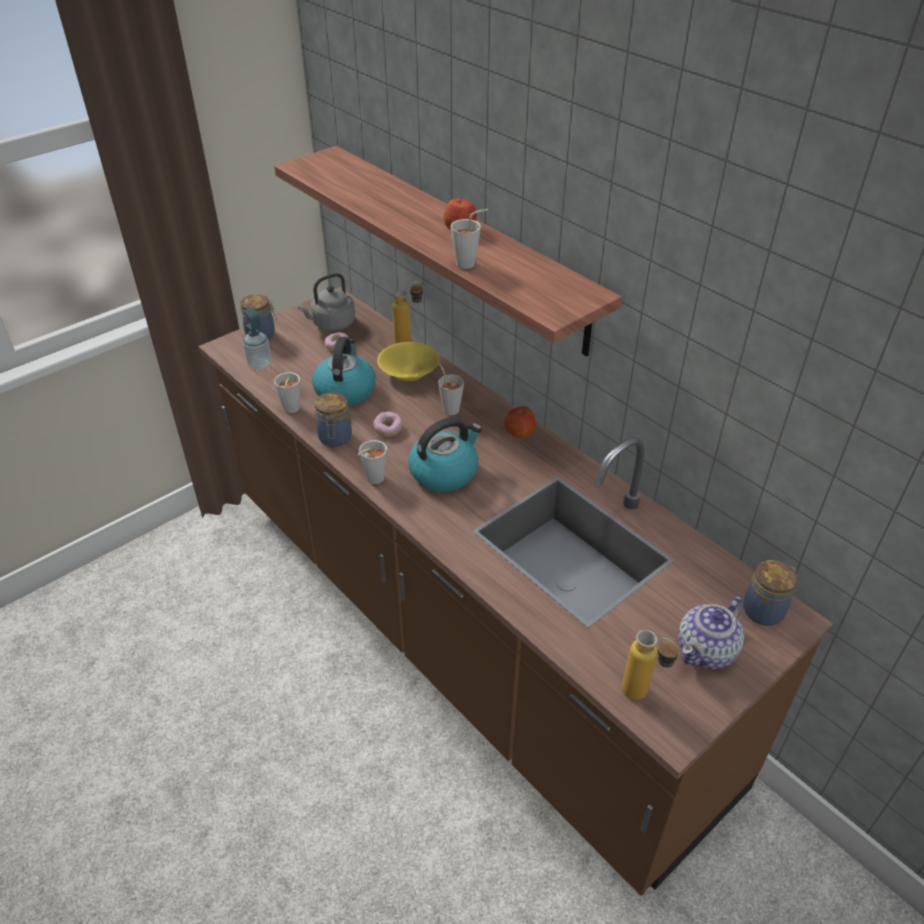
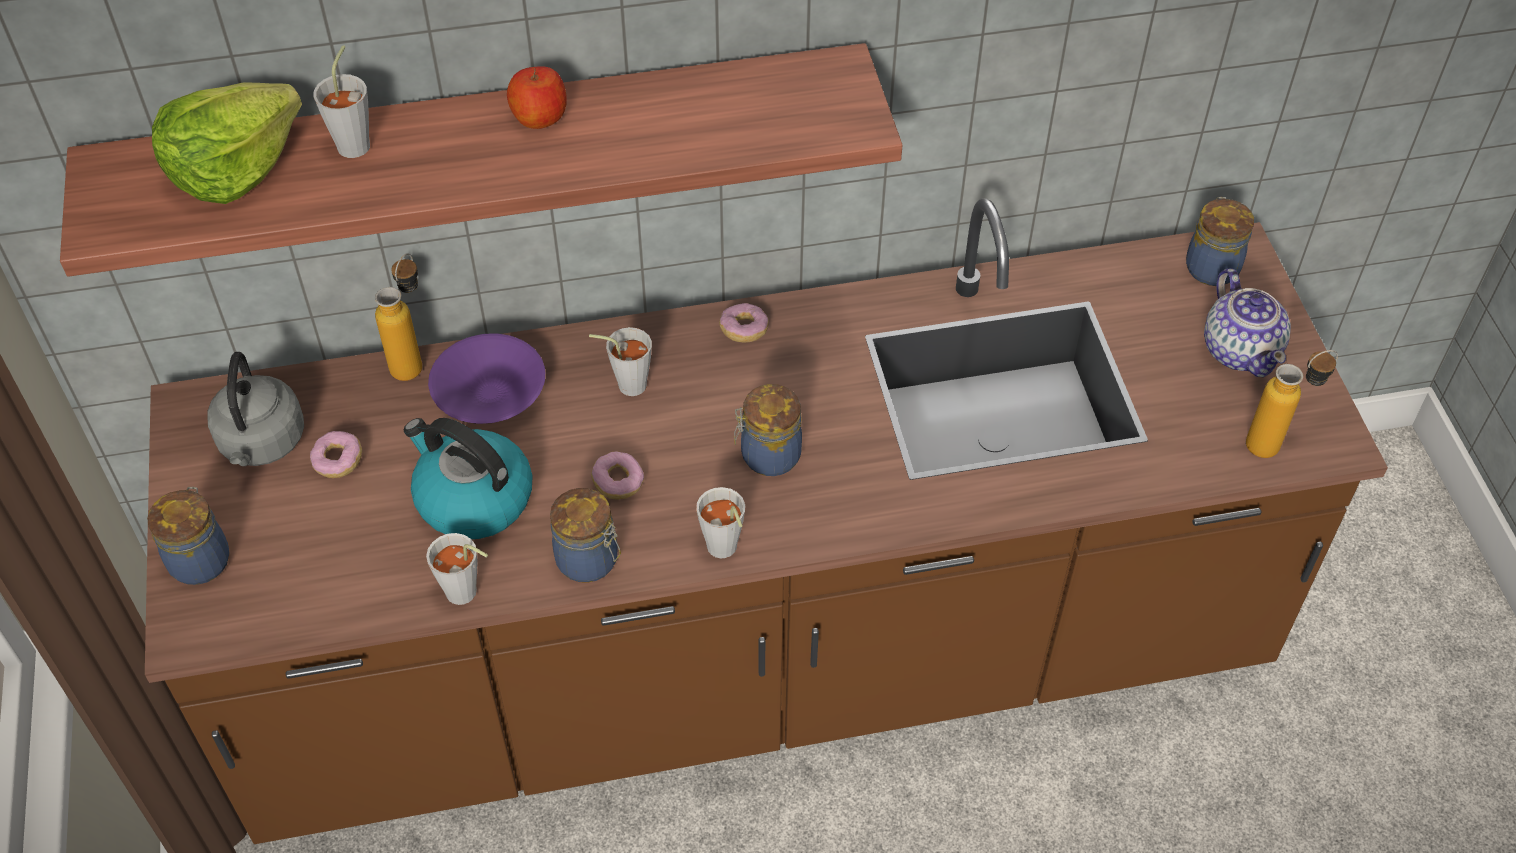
camera: 60 degrees left, 10 degrees up
soap dispenser [243,307,271,370] -> none
yellow bowl [377,342,439,381] -> purple bowl [428,333,545,424]
kettle [408,417,482,492] -> jar [734,384,802,476]
grey cup [450,209,488,269] -> grey cup moved to [313,45,370,158]
apple [504,406,536,438] -> donut [719,303,769,343]
none -> lettuce [152,82,302,204]

